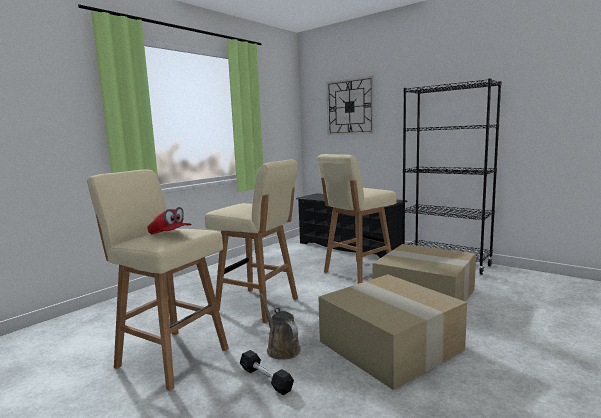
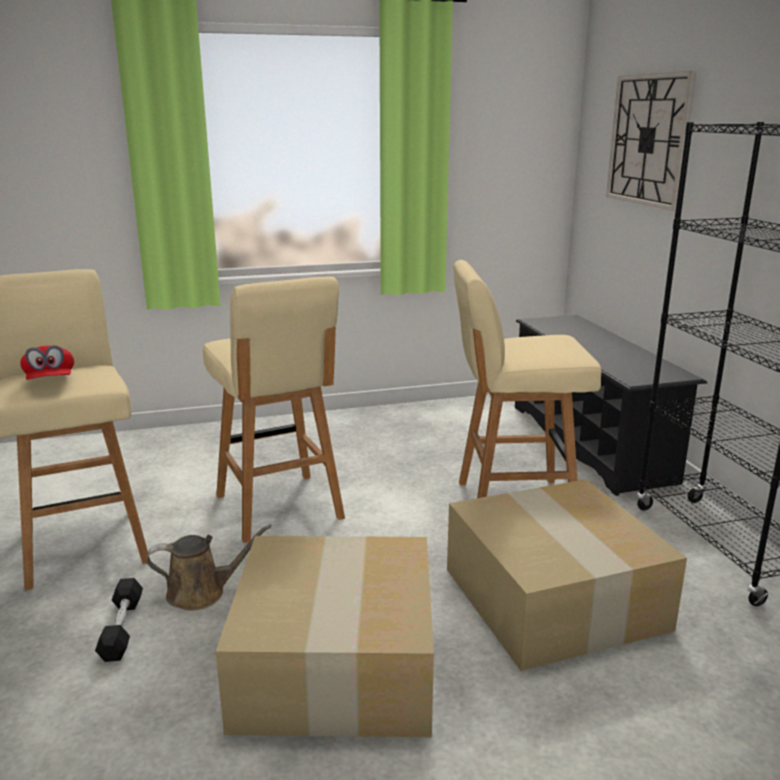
camera: 35 degrees right, 10 degrees up
brown watering can [260,293,301,360] -> brown watering can turned 75 degrees clockwise [146,525,271,611]

